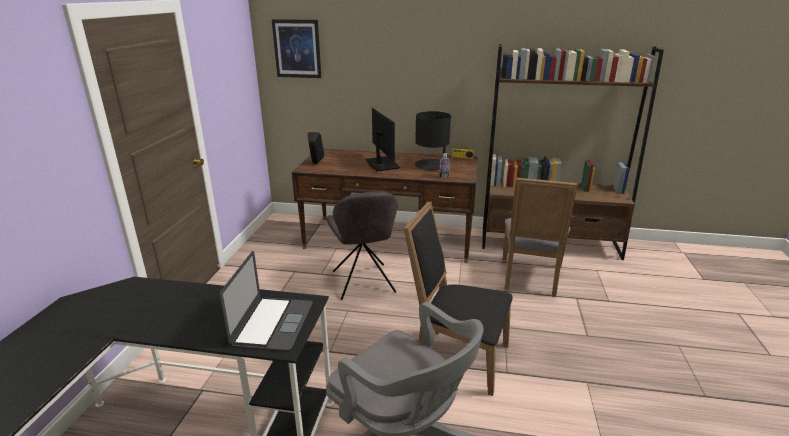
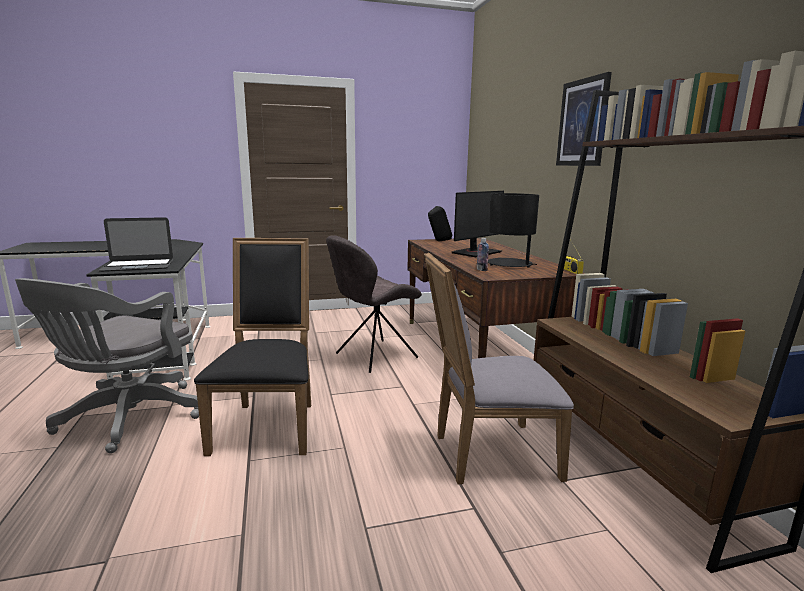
camera: 65 degrees right, 10 degrees down
picture [272,19,321,78] -> picture moved to [556,72,612,166]

